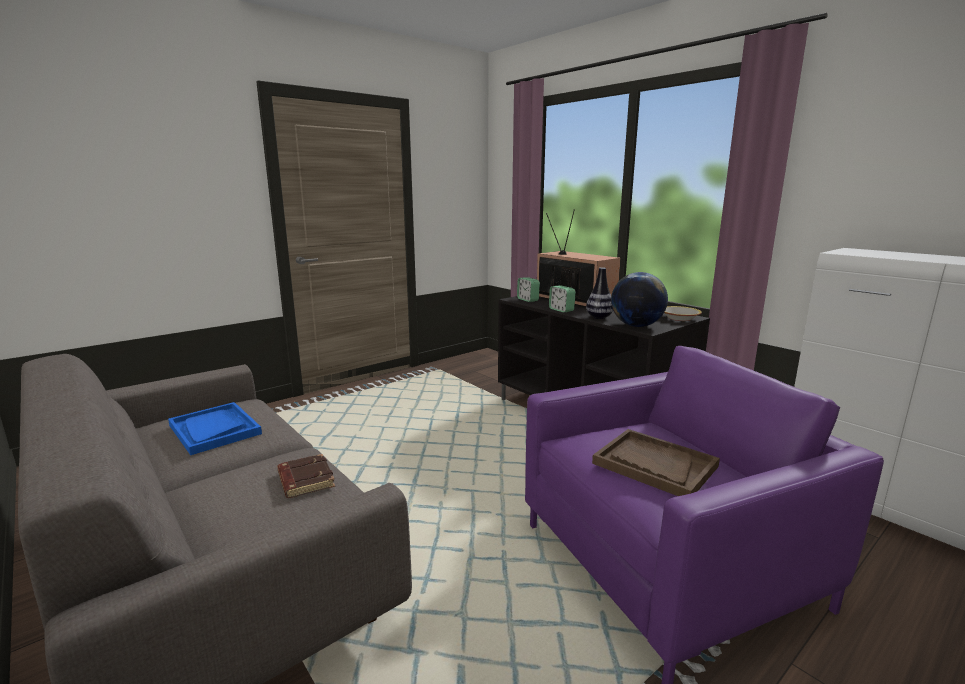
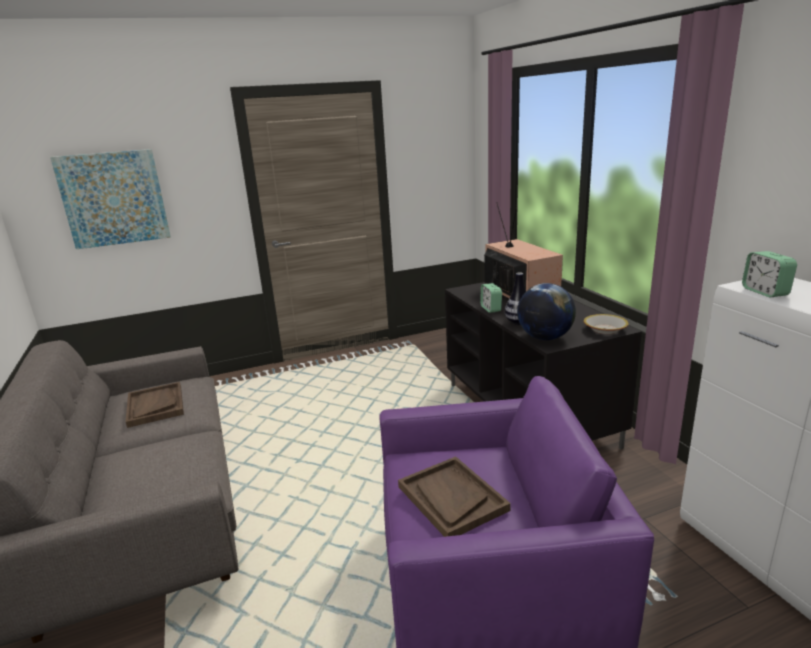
camera: 20 degrees right, 5 degrees up
blue tray [168,402,262,455] -> brown tray [126,382,184,428]
brown book [277,454,335,498] -> none
alarm clock [517,277,540,302] -> alarm clock moved to [742,251,797,297]
none -> picture [50,149,171,249]

